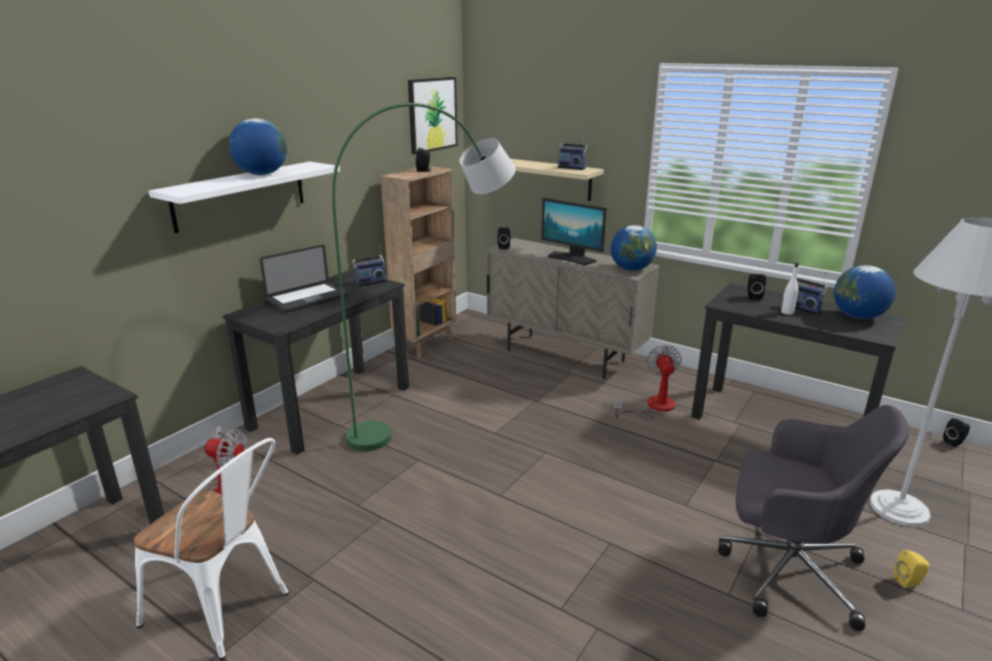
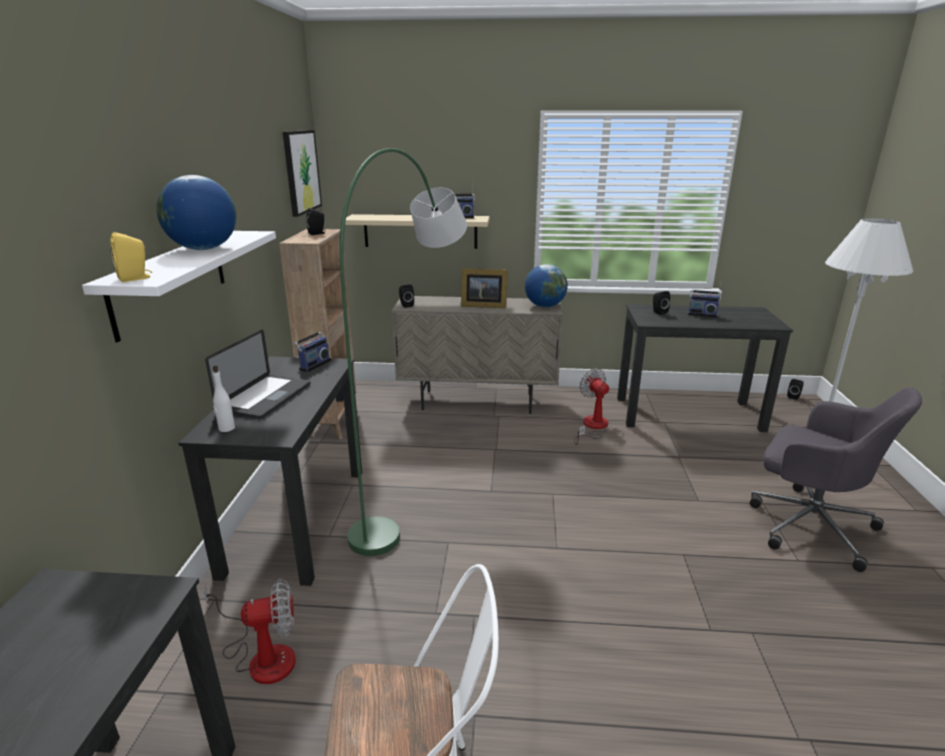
camera: 30 degrees left, 0 degrees up
monitor [541,198,607,266] -> picture frame [461,268,508,308]
grey office chair [718,405,909,631] -> grey office chair turned 45 degrees clockwise [750,387,922,572]
white bottle [781,262,799,315] -> white bottle moved to [213,366,235,432]
globe [834,265,896,319] -> none
yellow speaker [893,550,930,588] -> yellow speaker moved to [110,232,152,282]

